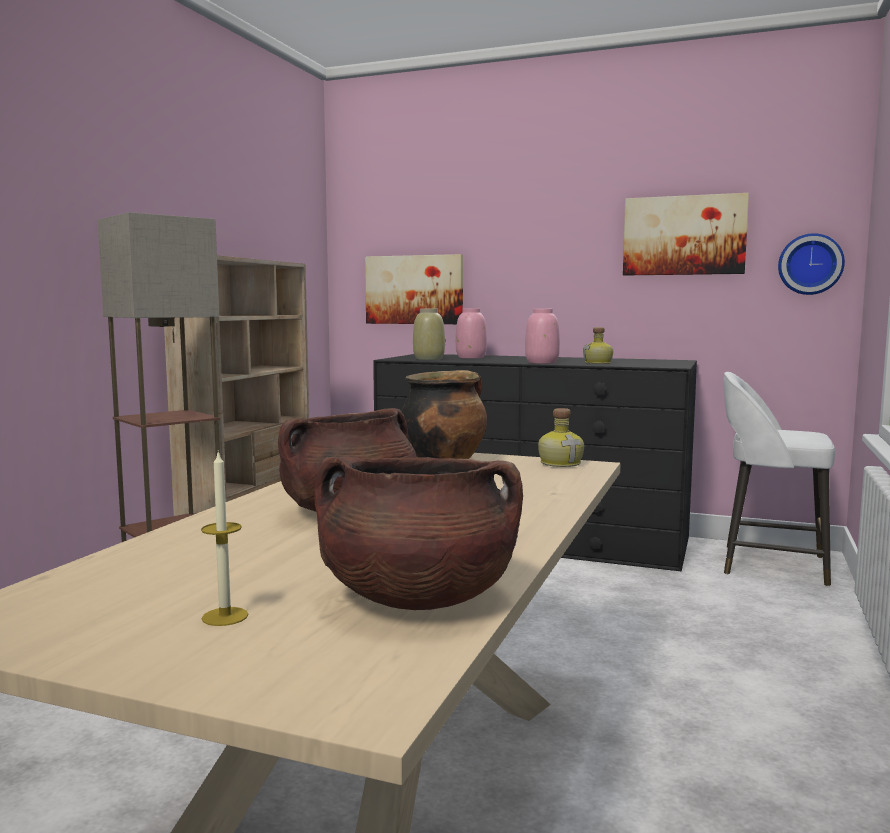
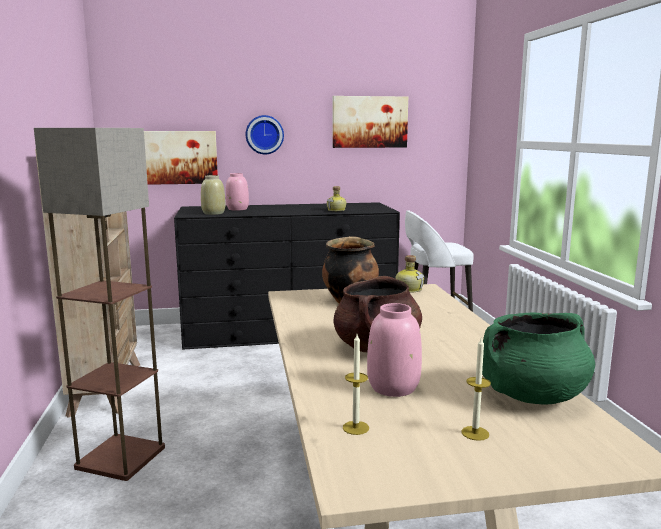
camera: 30 degrees left, 5 degrees up
brown cooking pot [314,456,523,610] -> green cooking pot [482,312,595,405]
pink vase [525,309,560,364] -> pink vase moved to [367,303,422,397]
wall clock [778,233,845,295] -> wall clock moved to [246,115,284,154]
none -> candle [343,334,369,435]

